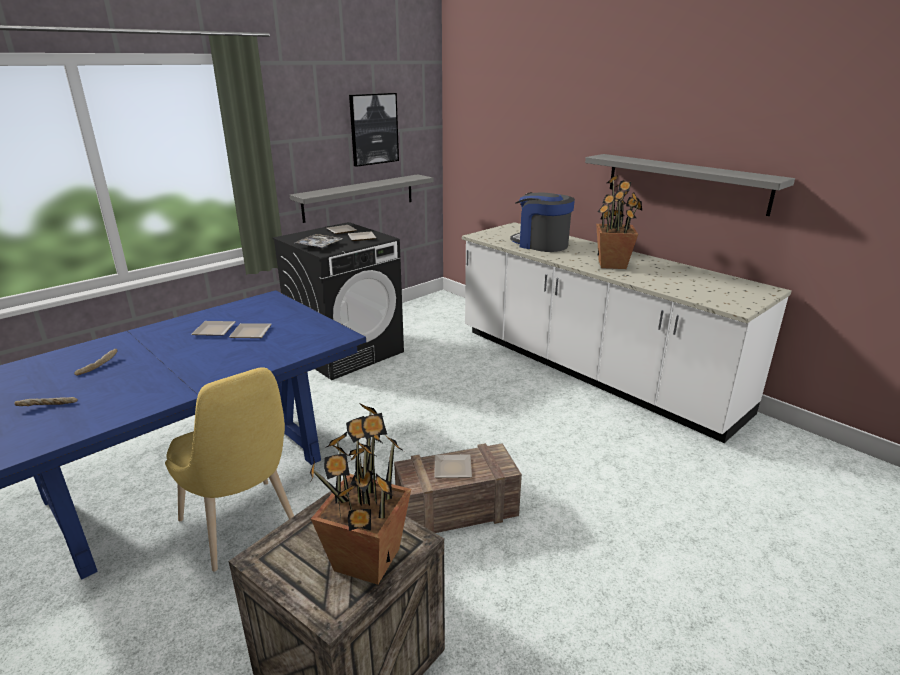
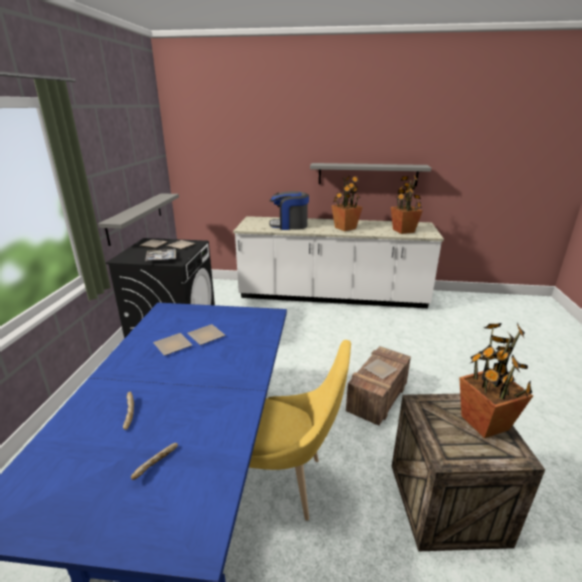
camera: 40 degrees left, 0 degrees up
picture [349,93,399,167] -> none
none -> potted plant [391,175,423,234]

